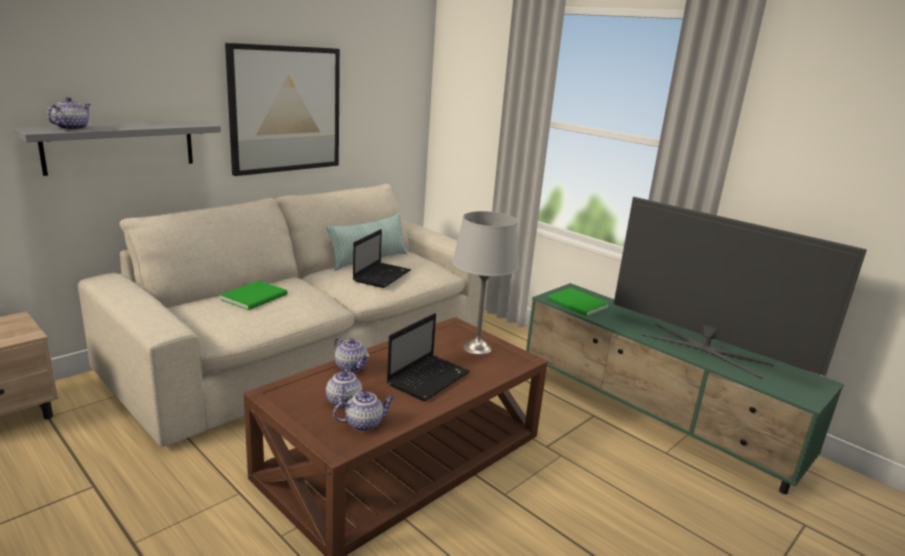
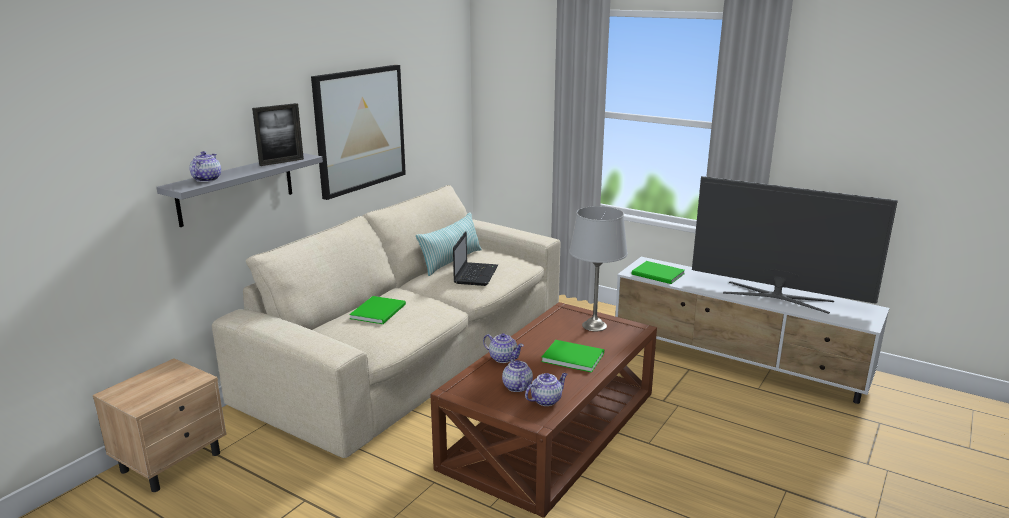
camera: 10 degrees left, 0 degrees up
laptop [387,313,470,401] -> green book [541,340,604,373]
green tv stand [526,283,844,494] -> white tv stand [615,257,889,404]
none -> picture frame [252,103,304,166]

